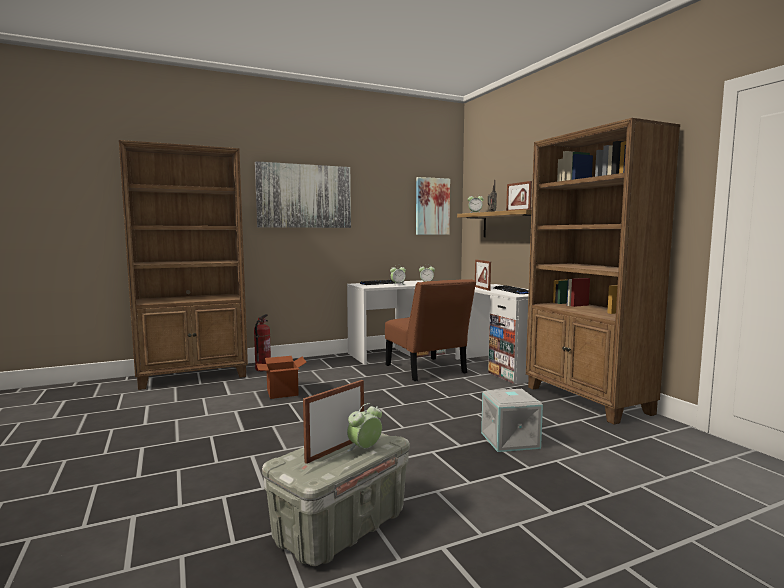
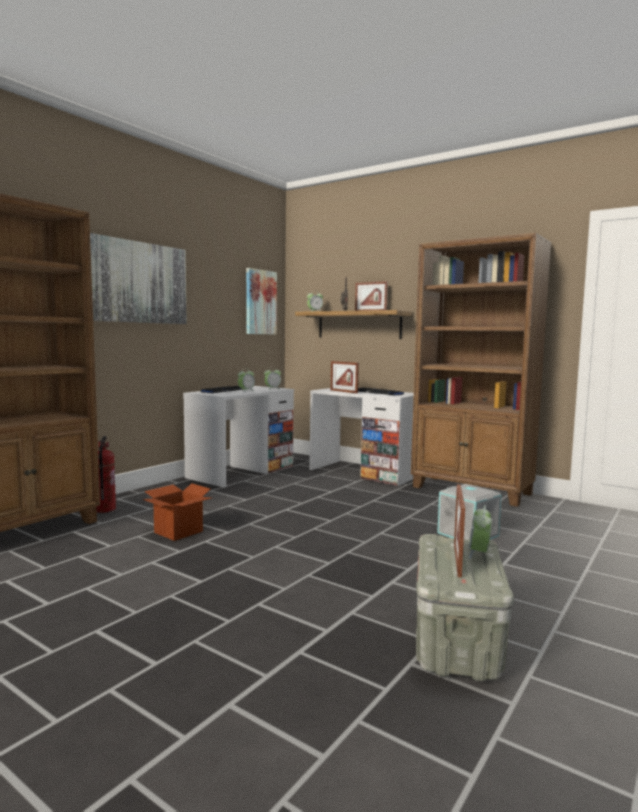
camera: 30 degrees left, 0 degrees up
brown chair [385,279,476,381] -> none

